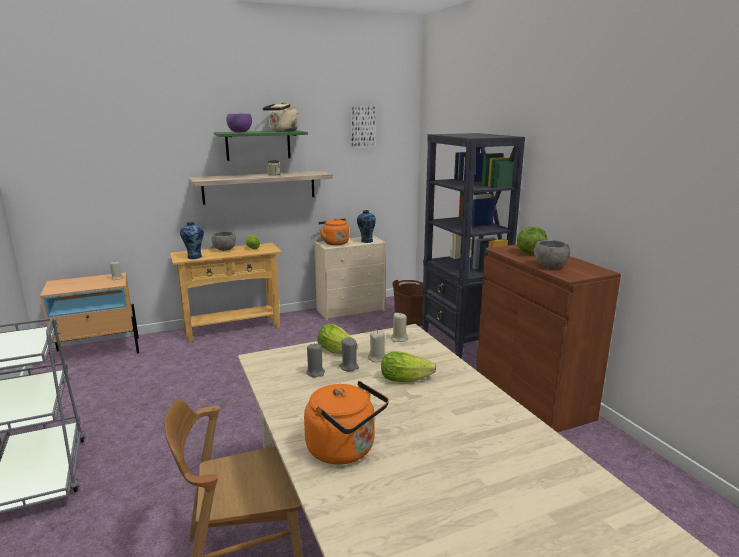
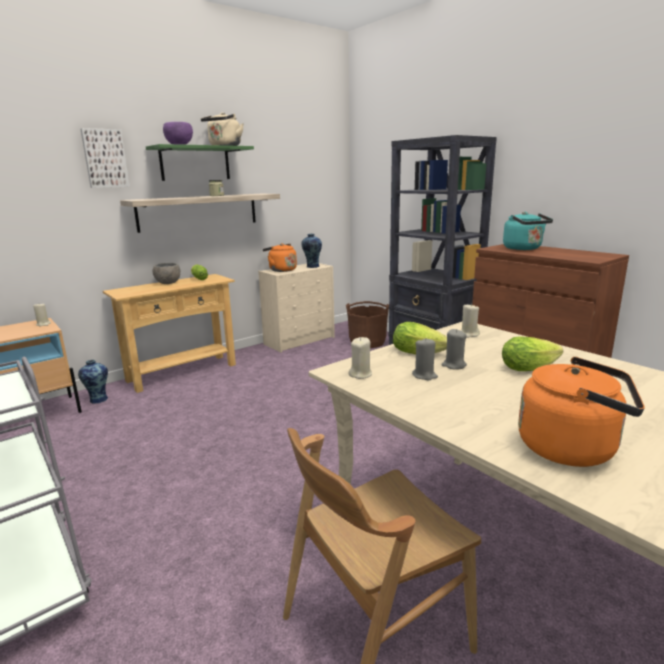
camera: 15 degrees left, 0 degrees up
vase [180,222,204,259] -> vase moved to [78,360,109,404]
picture [349,105,376,148] -> picture moved to [80,128,130,188]
beige candle [368,330,385,362] -> beige candle moved to [348,337,372,379]
lettuce [517,227,547,254] -> turquoise kettle [503,212,553,250]
grey bowl [534,240,570,268] -> none

